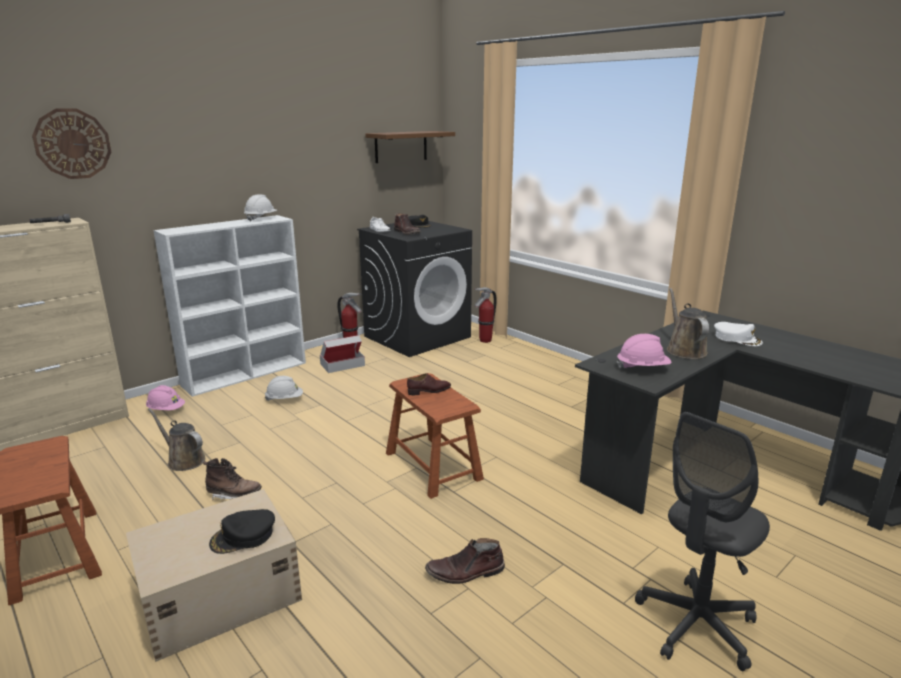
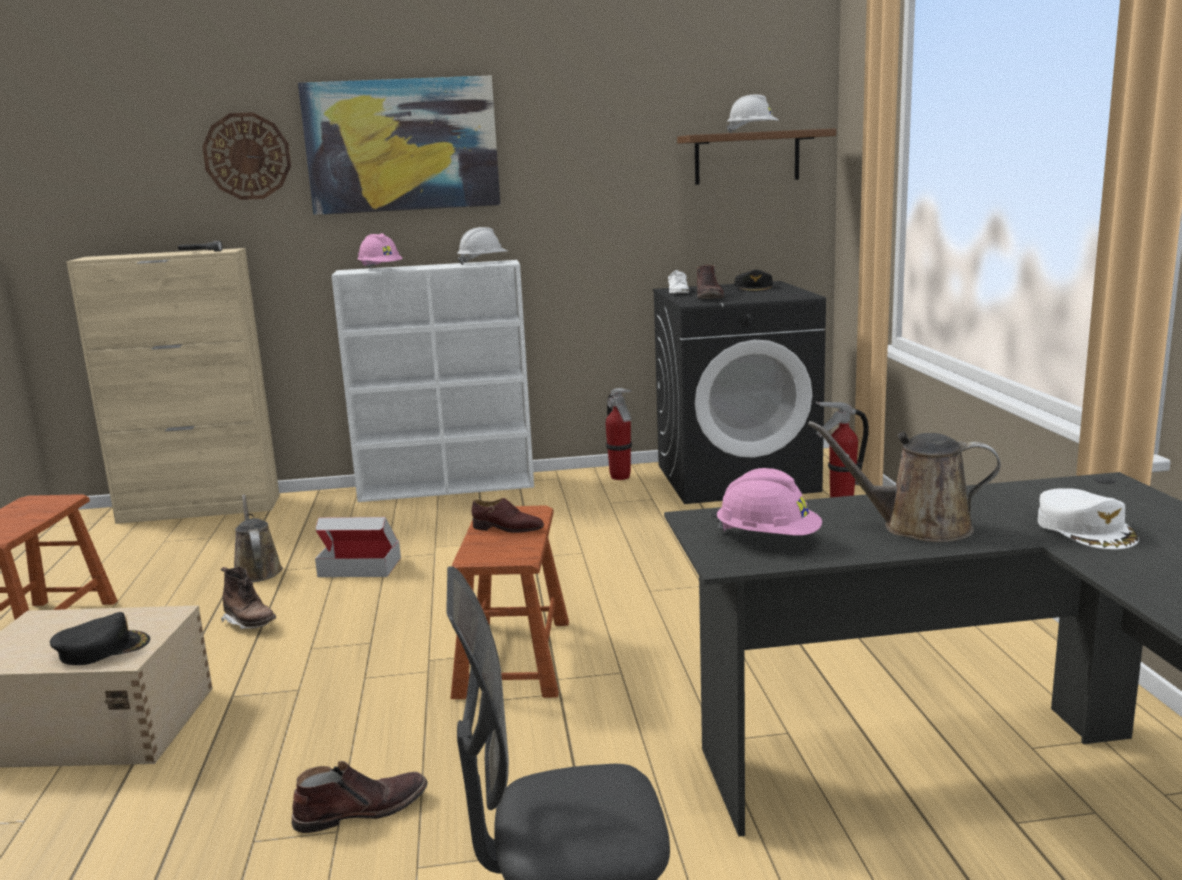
camera: 35 degrees right, 5 degrees down
pink hard hat [146,385,185,410] -> pink hard hat moved to [358,233,403,268]
black cap [209,509,275,554] -> black cap turned 150 degrees clockwise [50,612,150,665]
white hard hat [265,376,303,401] -> white hard hat moved to [726,94,779,133]
cardboard box [320,335,365,373] -> cardboard box moved to [315,517,401,577]
brown boot [425,538,505,584] -> brown boot turned 135 degrees clockwise [292,761,428,833]
brown watering can [667,288,709,359] -> brown watering can turned 105 degrees counterclockwise [808,421,1001,542]
none -> picture [298,76,501,215]

